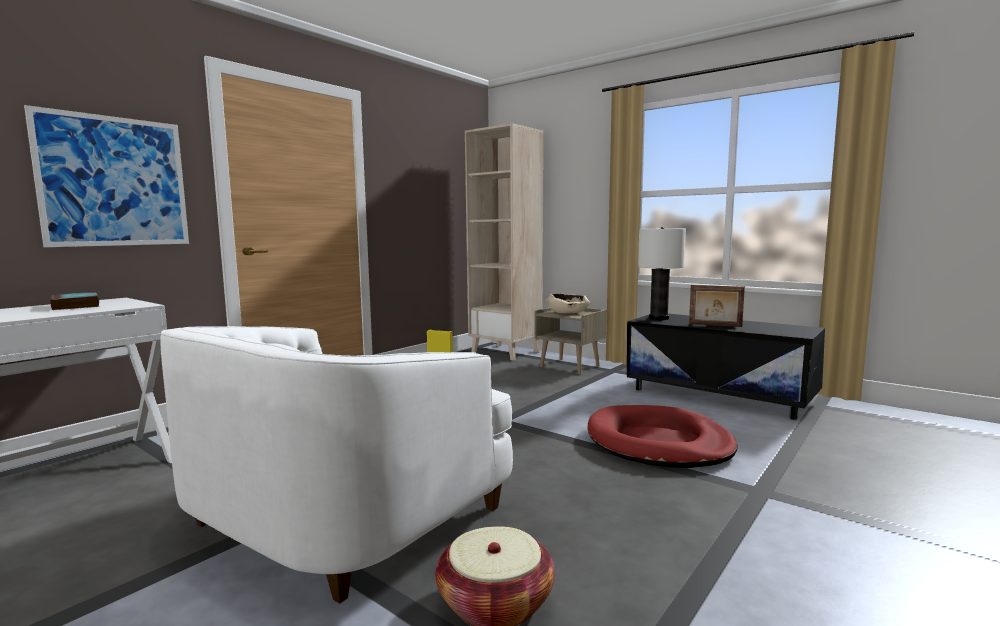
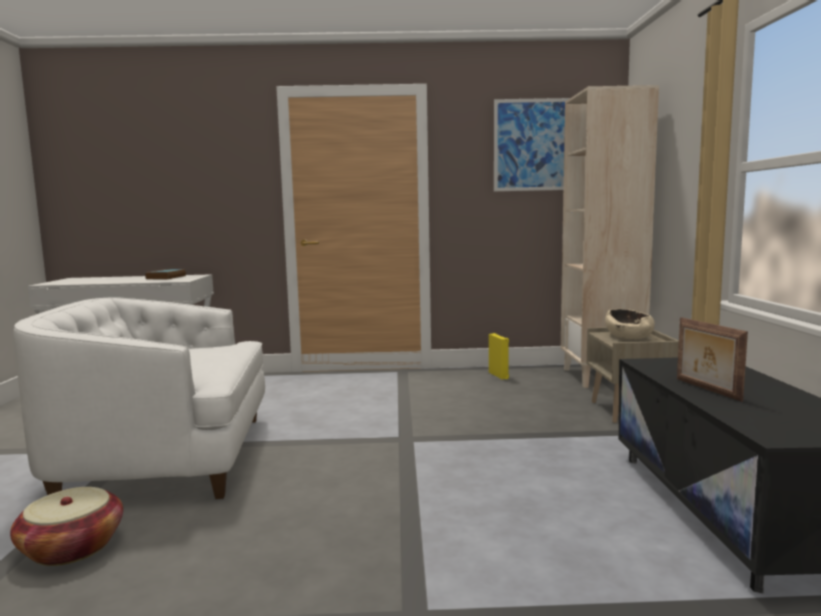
camera: 50 degrees right, 0 degrees up
picture [24,105,189,247] -> picture moved to [494,98,570,191]
red dog bed [588,405,738,468] -> none
white table lamp [638,227,686,320] -> none

